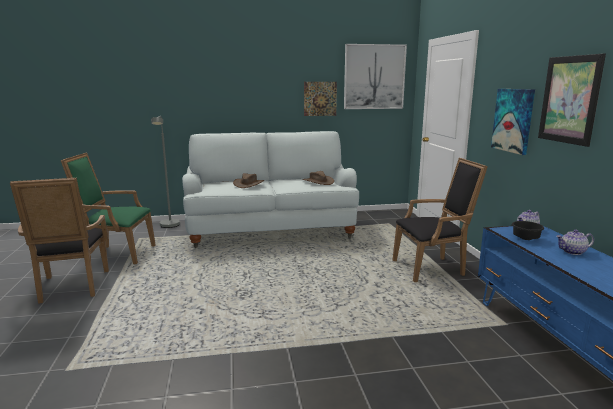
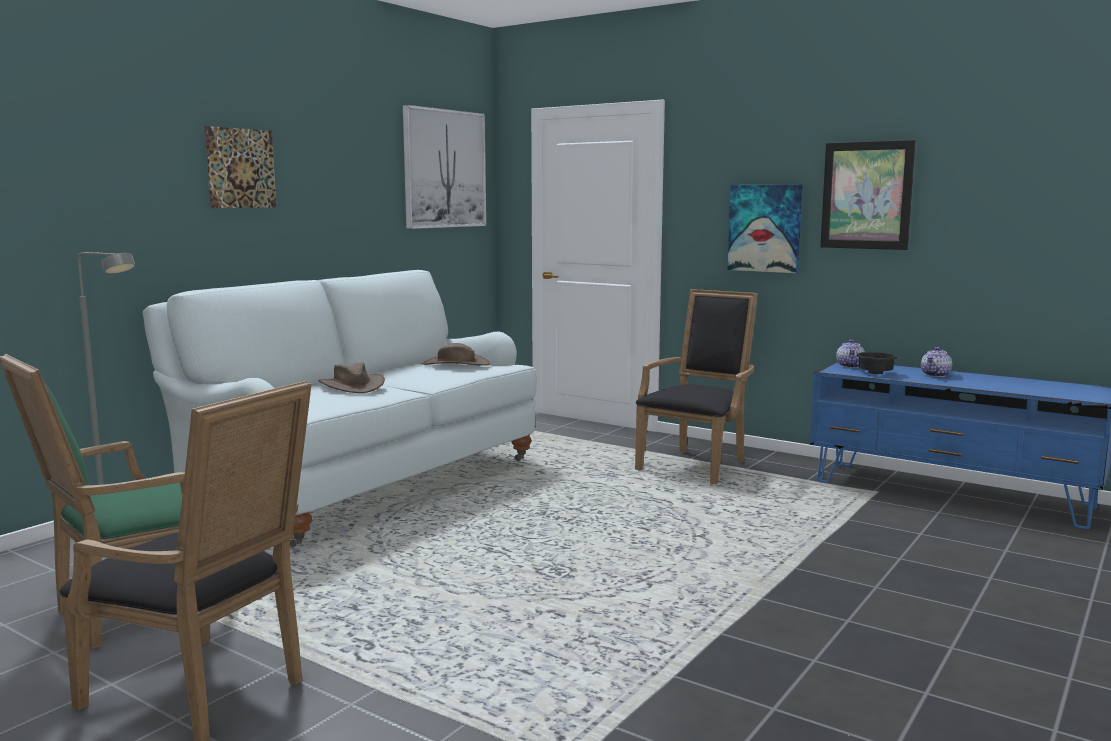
camera: 45 degrees left, 5 degrees down
picture [304,82,337,116] -> picture moved to [205,126,276,208]

